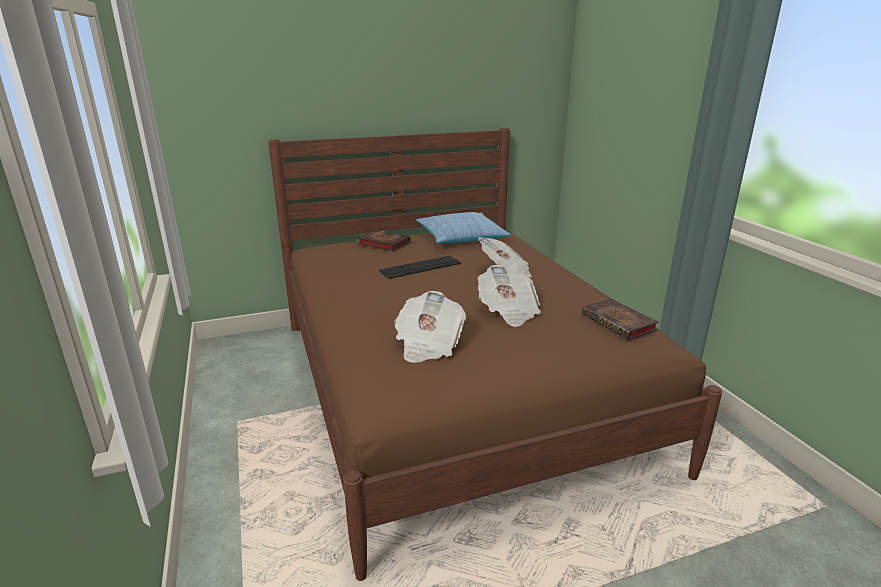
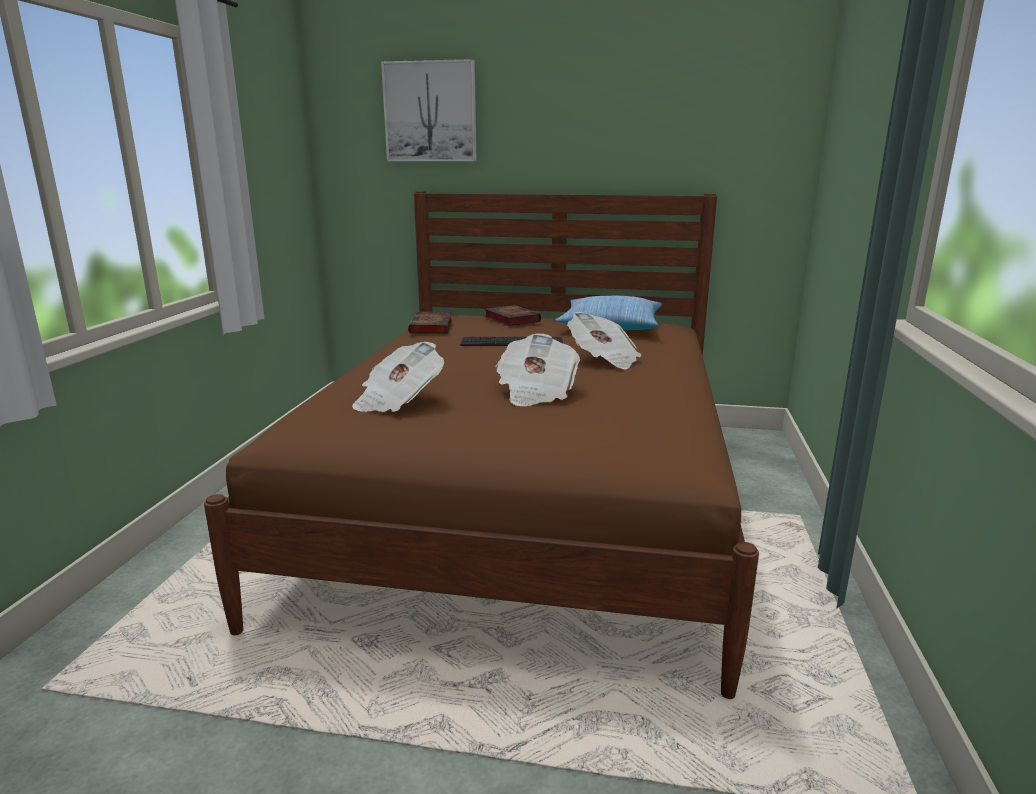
camera: 30 degrees right, 5 degrees down
book [582,299,659,340] -> book moved to [408,312,452,334]
none -> picture [381,59,477,161]

